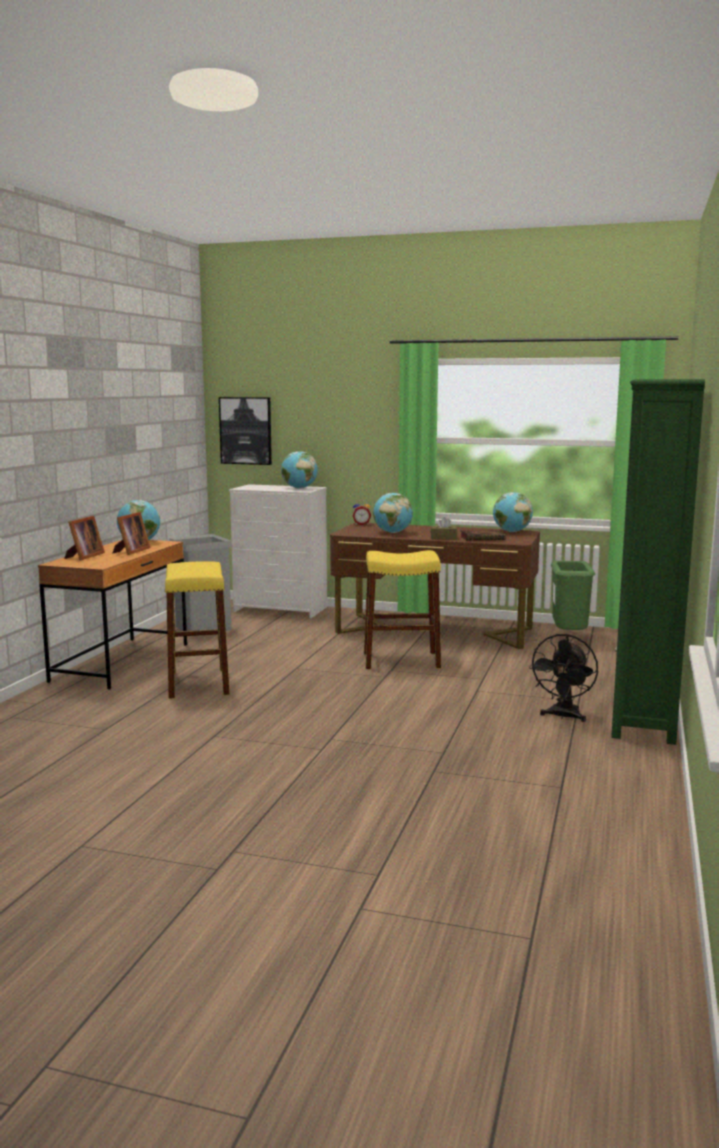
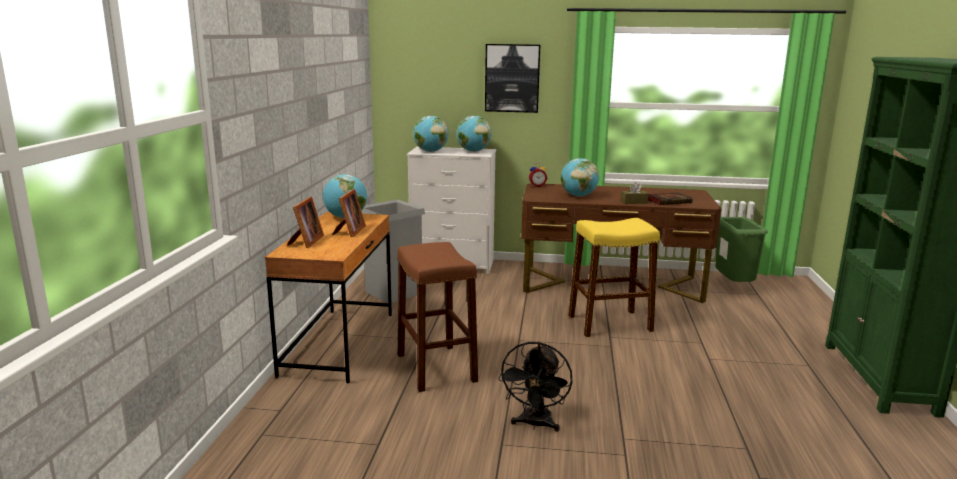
camera: 10 degrees left, 5 degrees up
yellow stool [165,561,230,699] -> brown stool [397,242,478,392]
picture [219,397,272,465] -> picture moved to [485,44,540,113]
globe [493,492,533,532] -> globe moved to [413,116,449,152]
black fan [529,634,598,722] -> black fan moved to [498,342,572,432]

